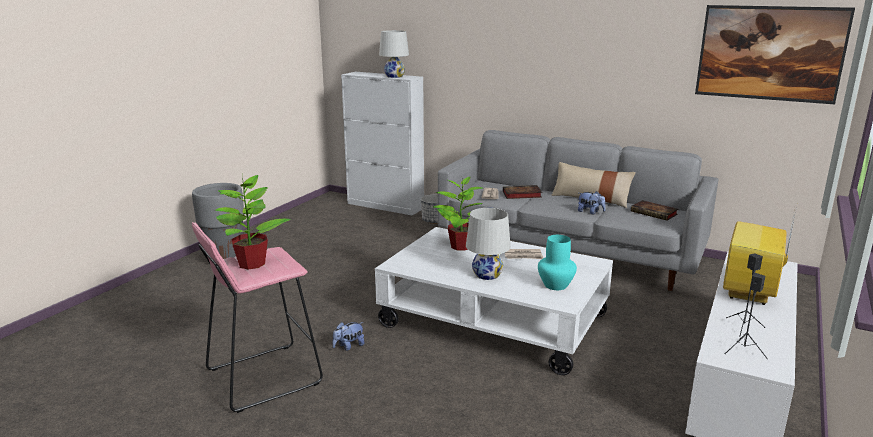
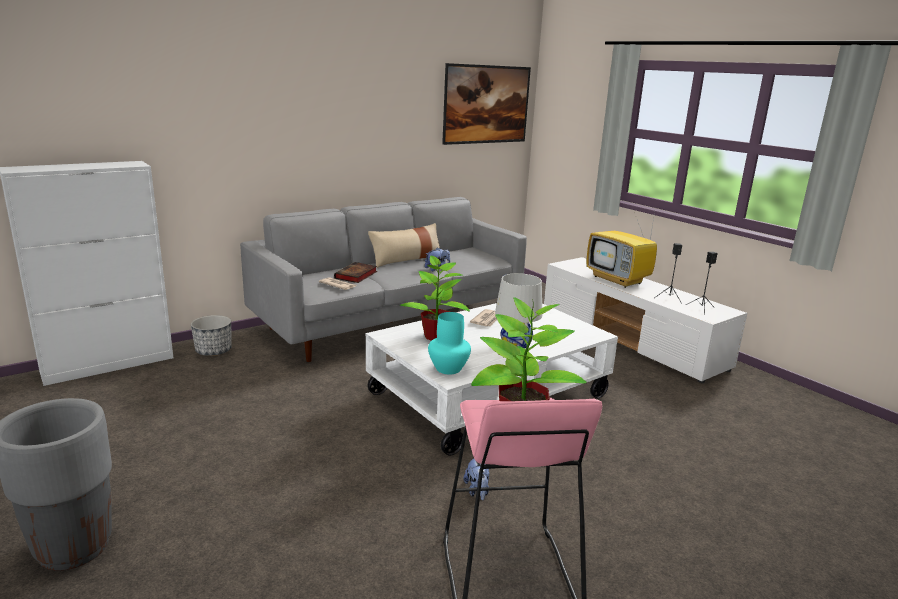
camera: 65 degrees left, 0 degrees up
white table lamp [379,30,409,78] -> none
turquoise vase [538,235,577,290] -> turquoise vase moved to [428,312,471,375]
book [631,200,679,221] -> none

